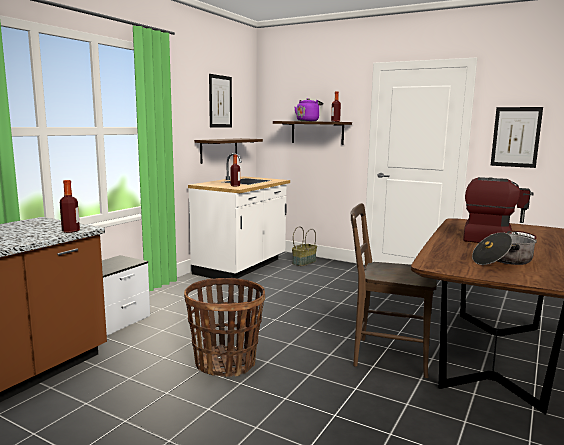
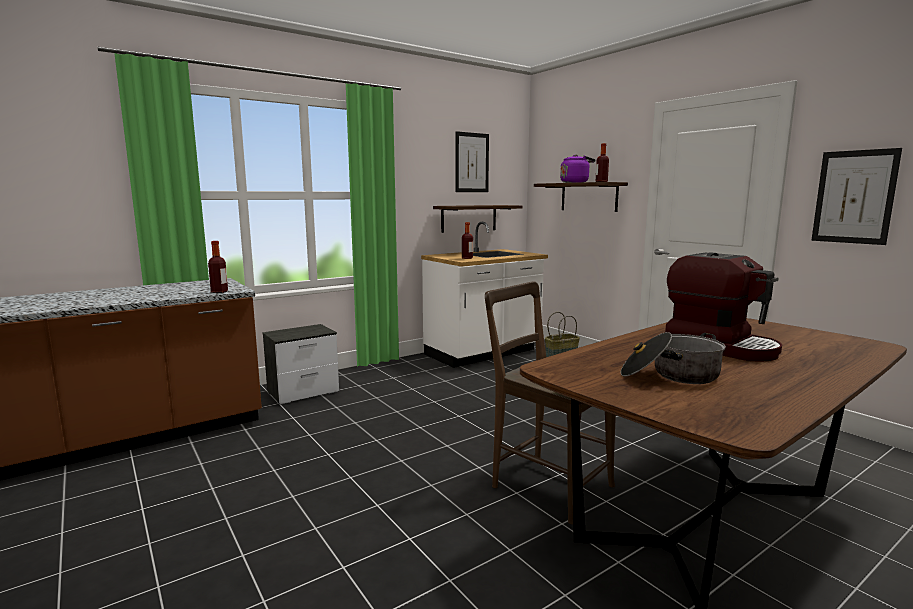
camera: 25 degrees right, 0 degrees up
basket [184,278,265,377] -> none

